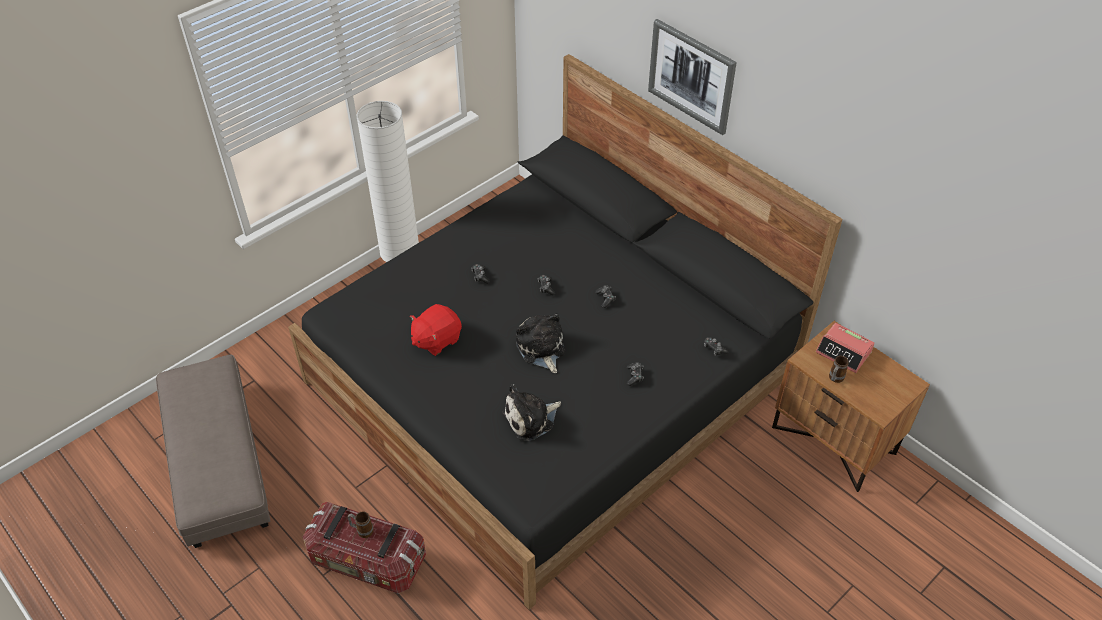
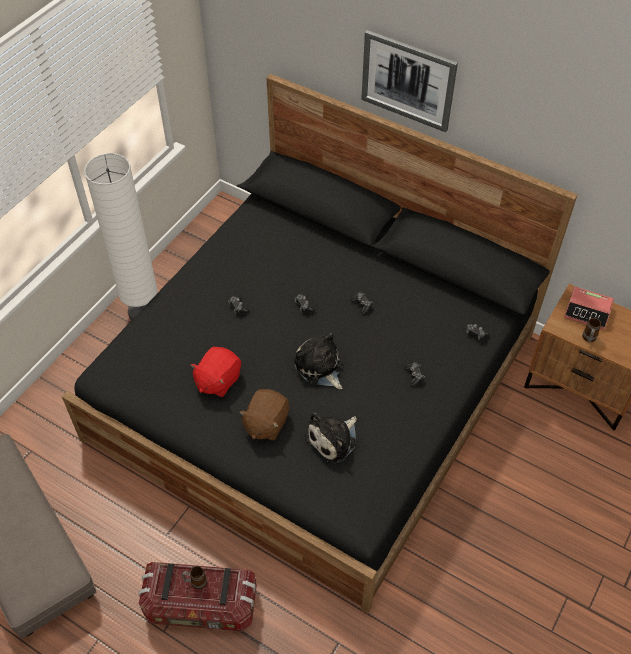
camera: 15 degrees left, 5 degrees up
none -> brown plush toy [239,389,289,441]

